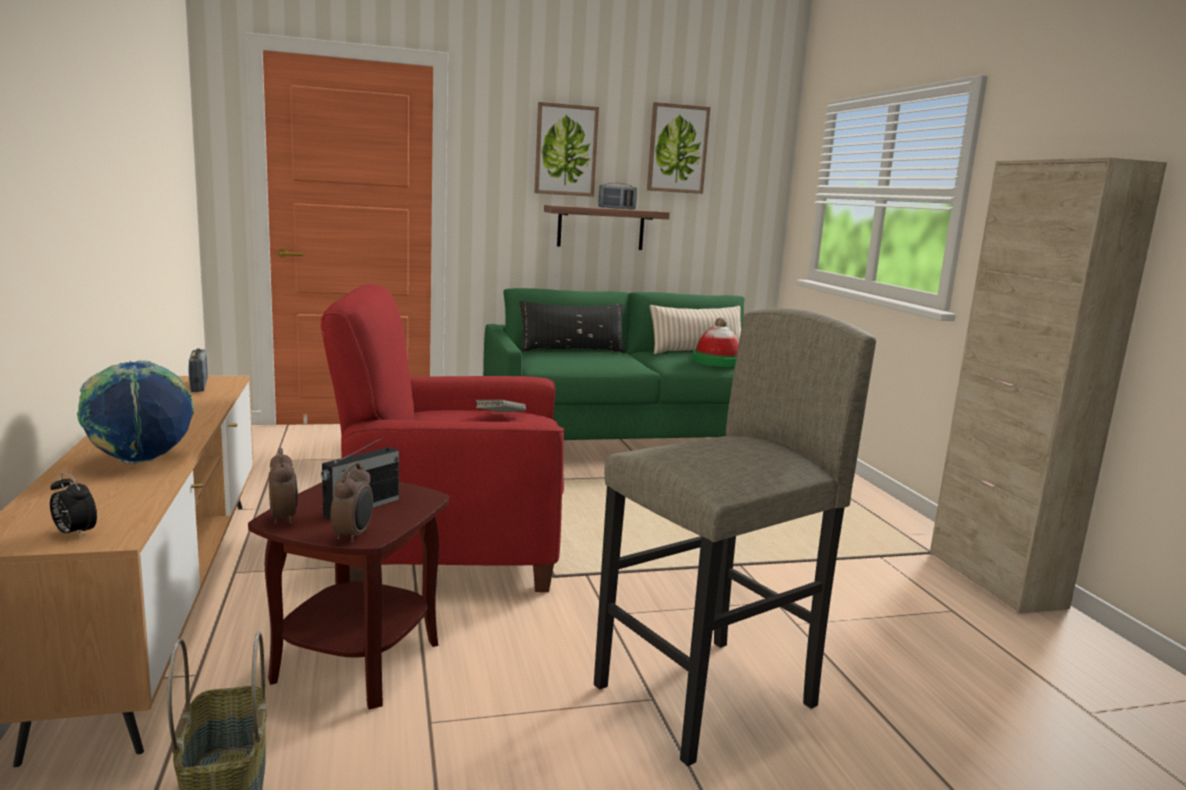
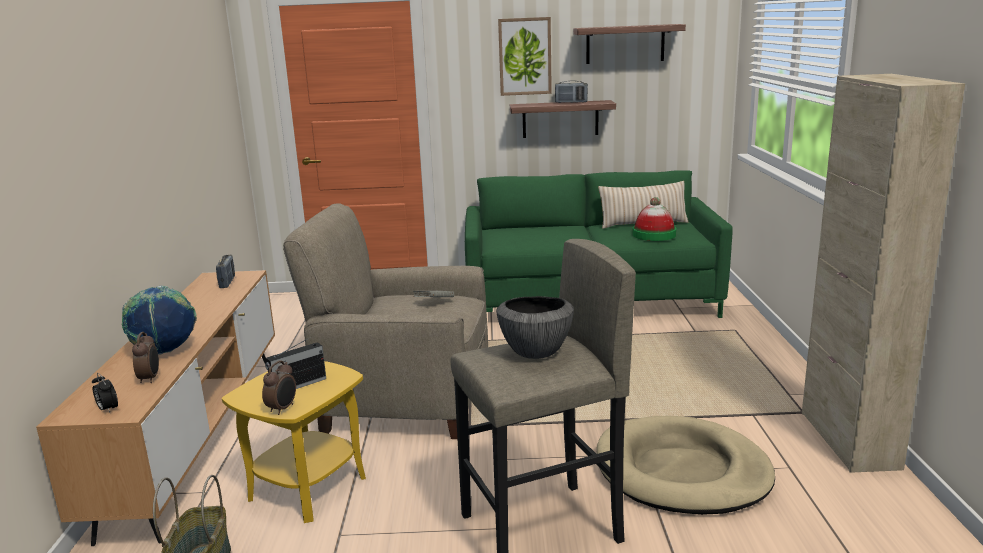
camera: 15 degrees right, 5 degrees up
brown side table [248,482,449,709] -> yellow side table [222,361,366,523]
alarm clock [269,448,298,524] -> alarm clock moved to [132,332,159,383]
red armchair [321,284,564,592] -> beige armchair [283,203,488,439]
black pillow [519,301,625,353] -> none
picture [647,102,711,194] -> shelf [573,24,686,64]
none -> bowl [496,296,574,359]
none -> beige dog bed [596,416,775,515]

